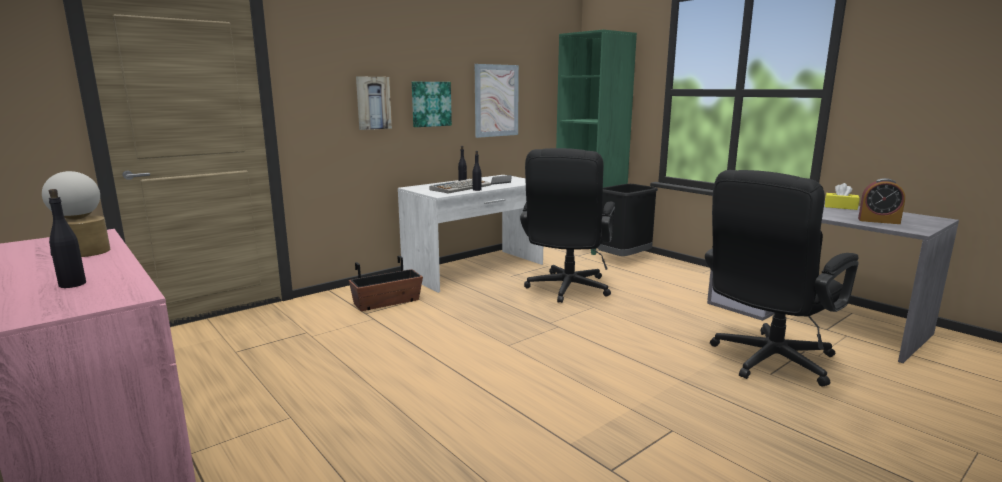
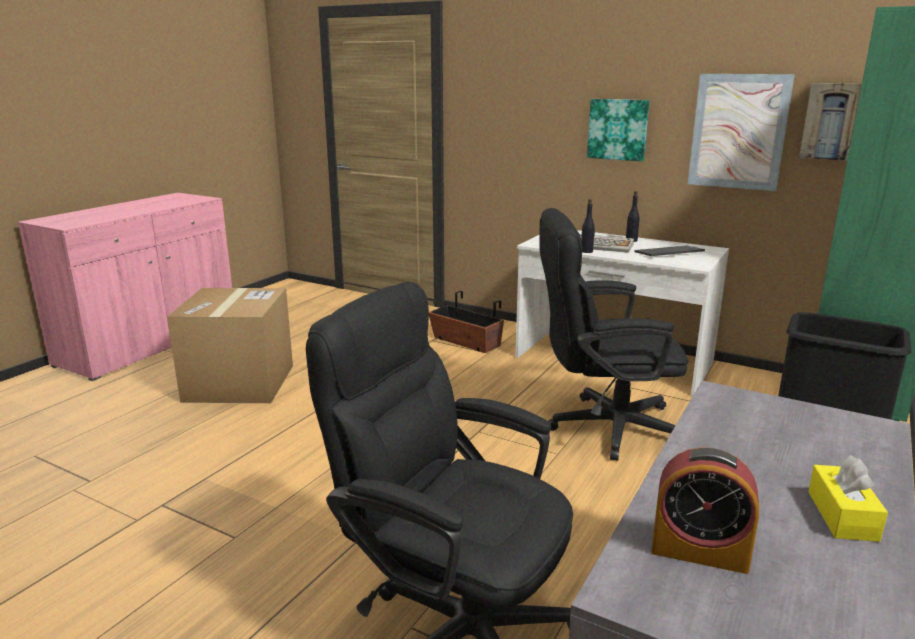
camera: 70 degrees right, 5 degrees up
table lamp [42,171,110,257] -> none
black bottle [49,189,86,288] -> none
picture [356,76,392,130] -> picture moved to [799,83,862,161]
alarm clock [858,178,905,224] -> alarm clock turned 75 degrees counterclockwise [651,447,759,574]
none -> cardboard box [167,288,293,403]

